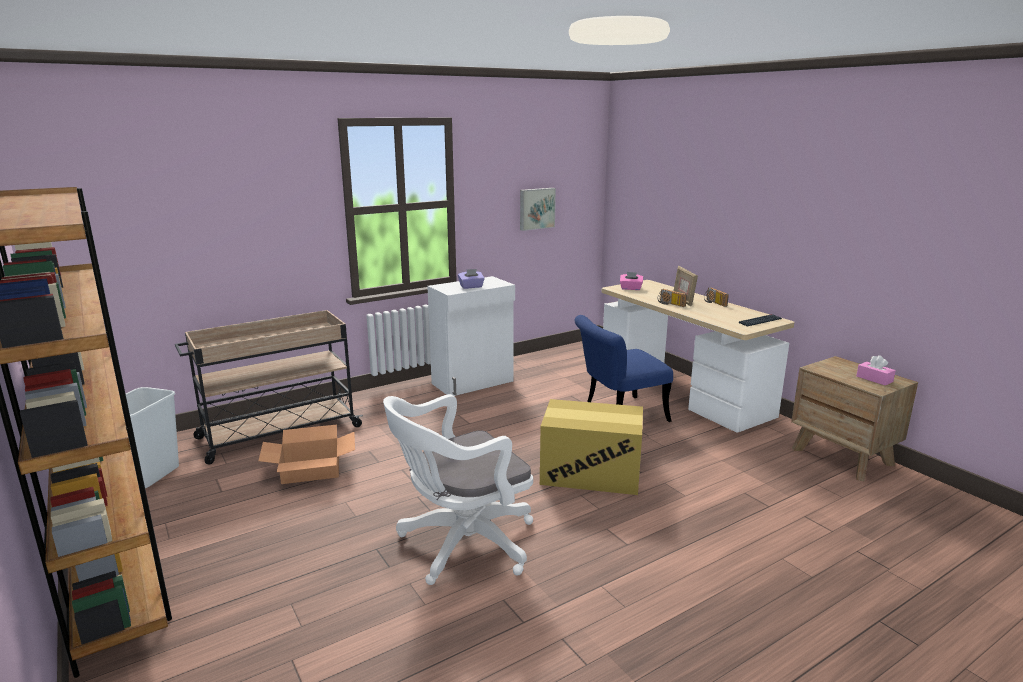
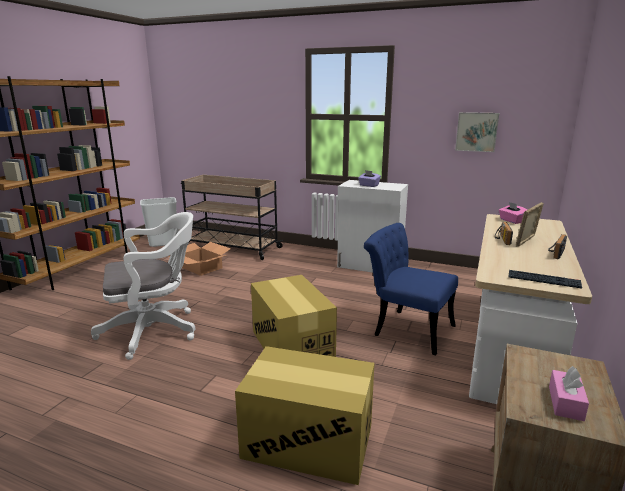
camera: 55 degrees right, 0 degrees up
white office chair [383,394,533,585] -> white office chair turned 135 degrees clockwise [91,212,196,360]
none -> cardboard box [235,346,375,485]

